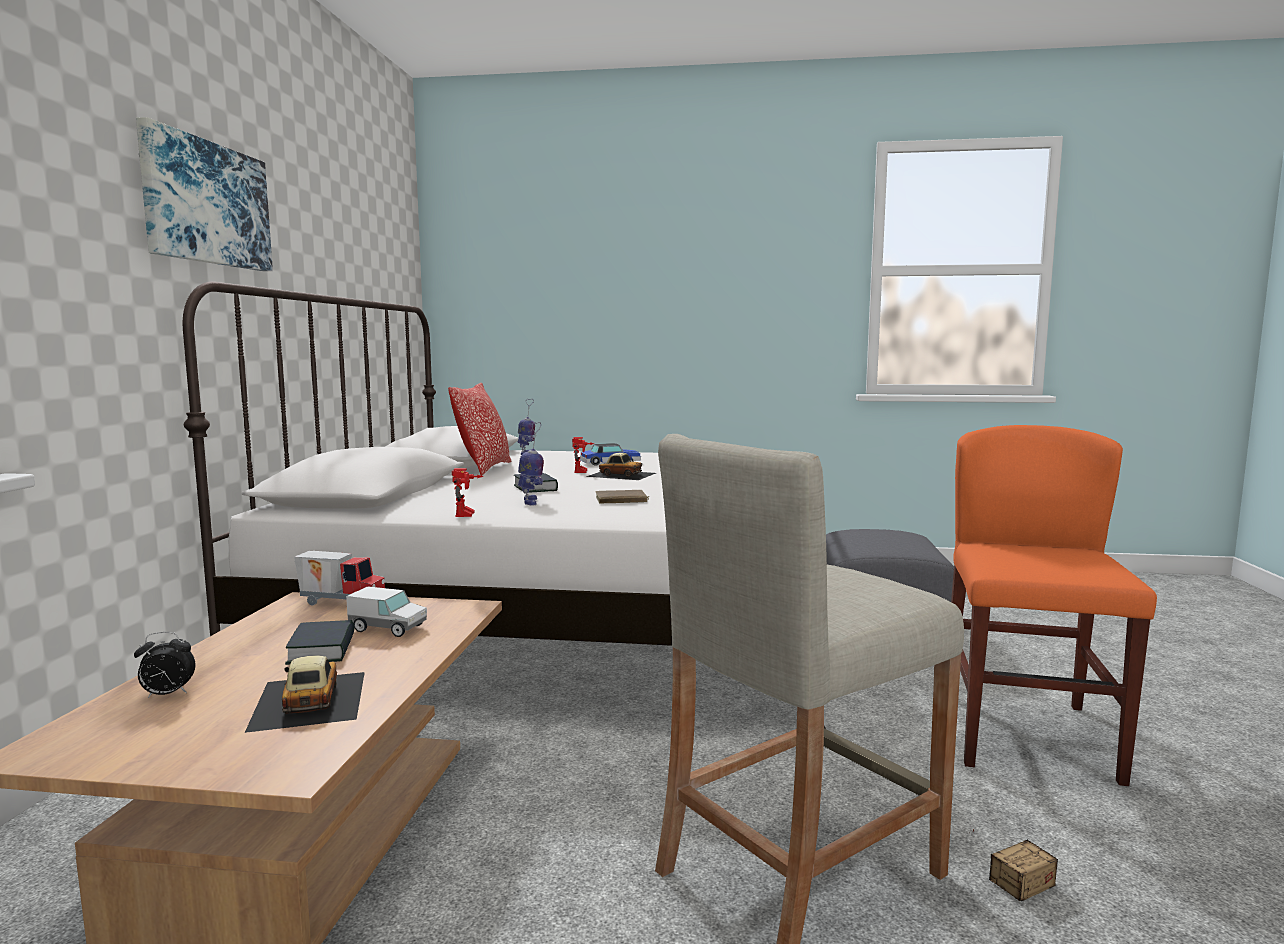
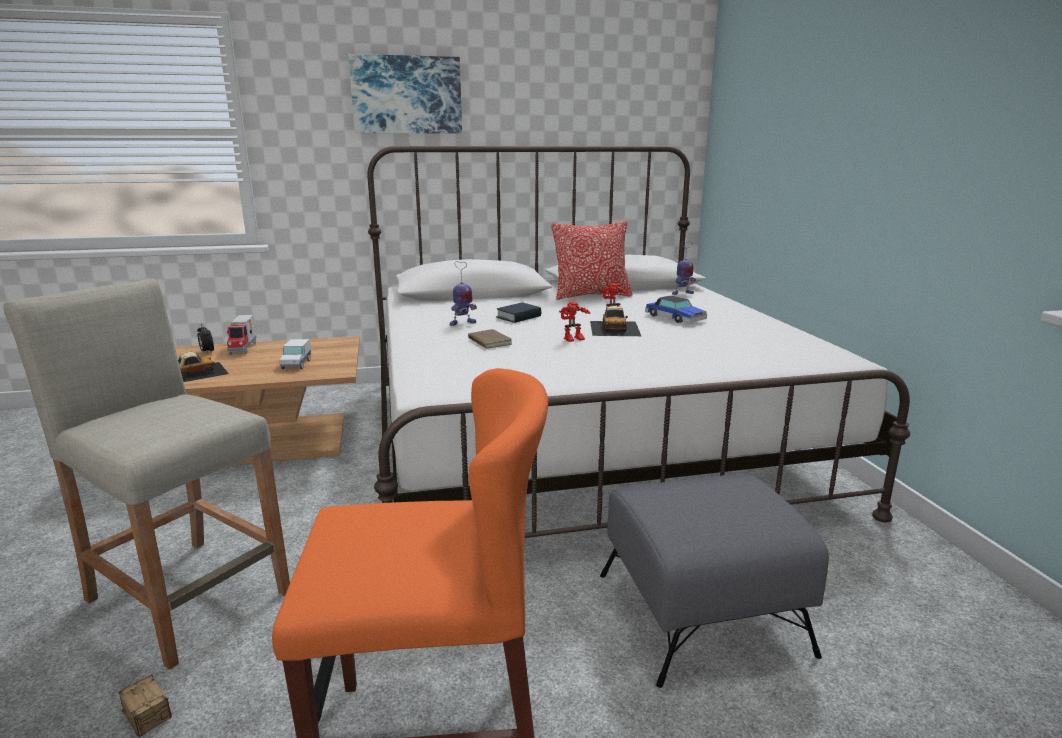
camera: 70 degrees right, 10 degrees up
book [285,620,354,665] -> none
toy truck [294,551,385,605] -> toy truck moved to [227,315,257,354]
toy robot [452,468,484,517] -> toy robot moved to [559,302,591,342]

